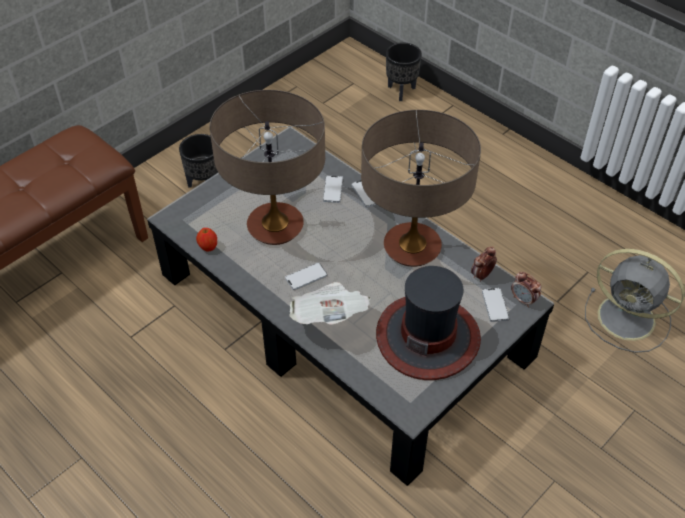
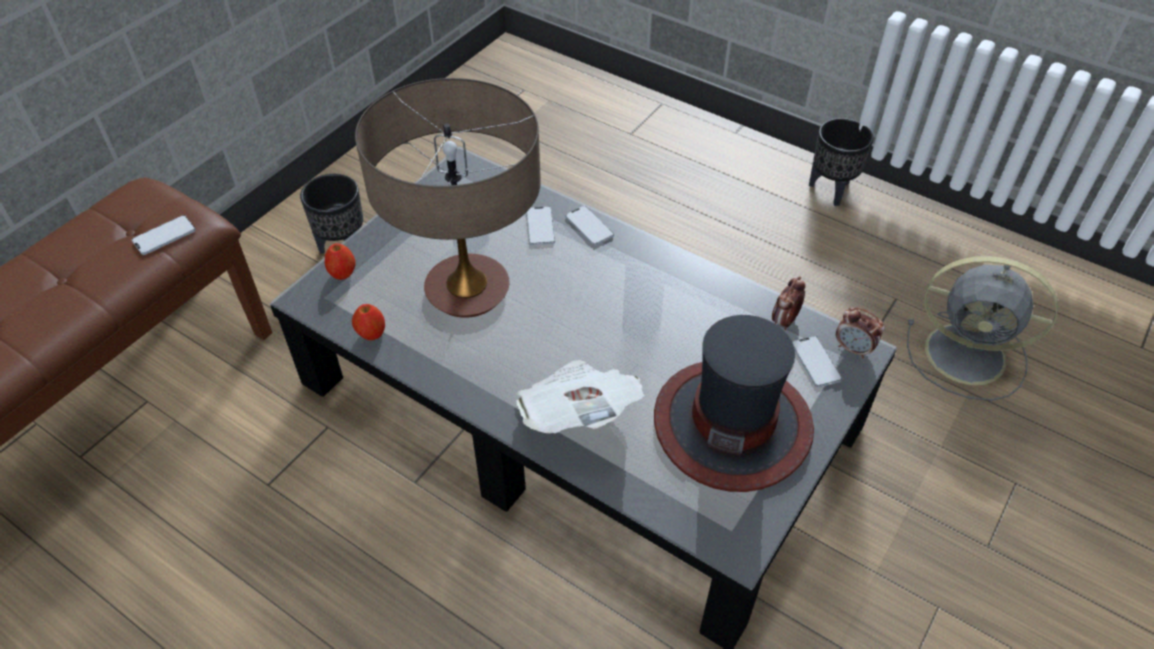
camera: 10 degrees left, 0 degrees up
phone [285,263,327,290] -> phone moved to [132,215,196,255]
table lamp [361,110,481,267] -> none
black planter [386,42,422,101] -> black planter moved to [809,118,874,206]
none -> apple [325,243,356,280]

